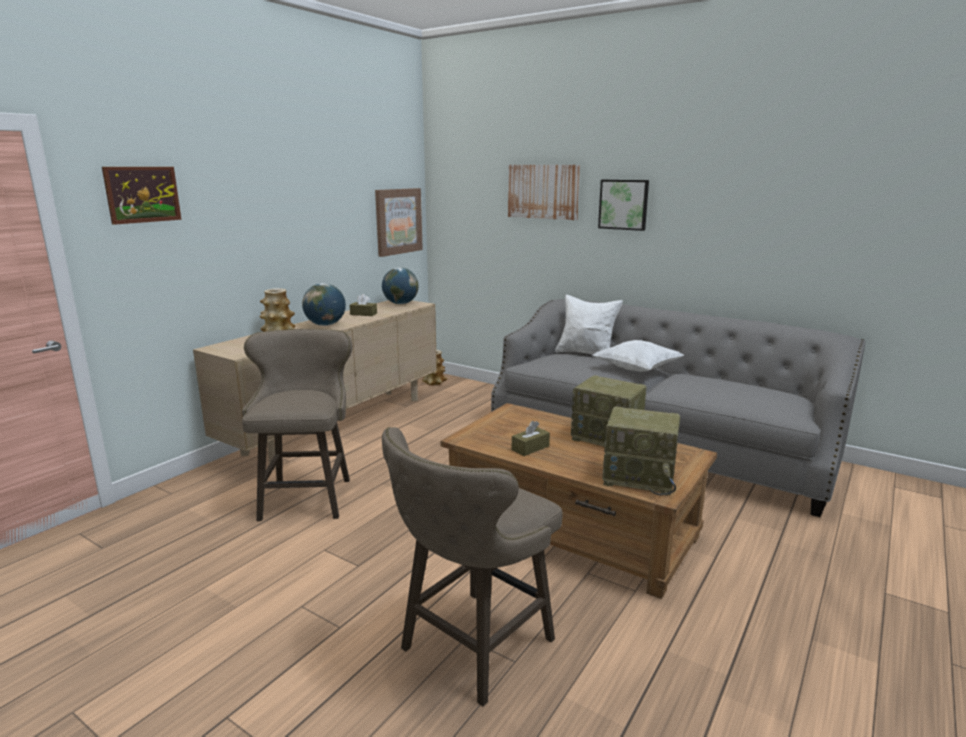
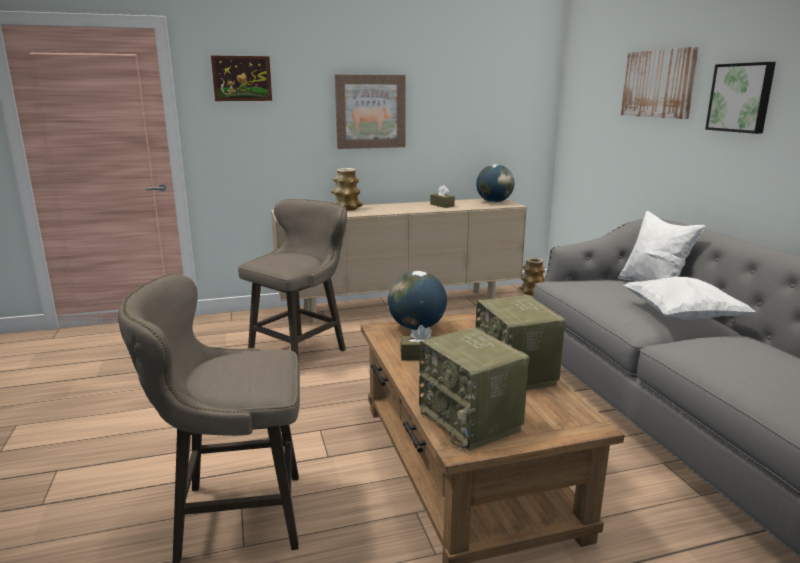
camera: 40 degrees right, 0 degrees up
globe [302,283,346,326] -> globe moved to [388,271,447,330]
picture [375,188,423,257] -> picture moved to [335,75,406,149]

